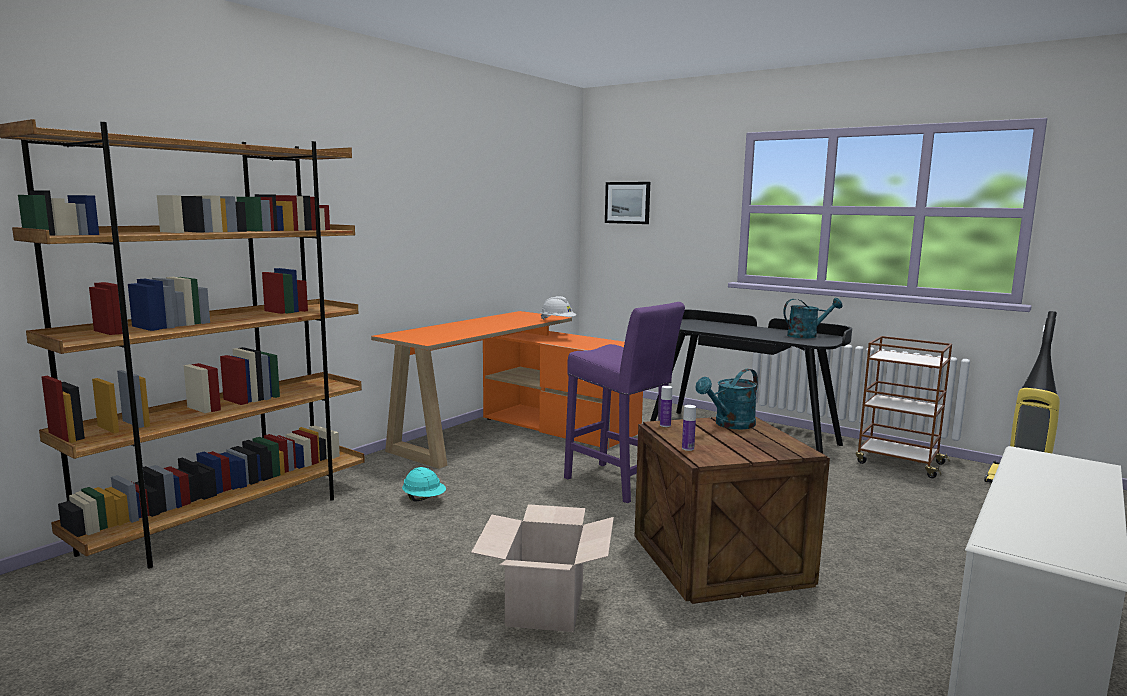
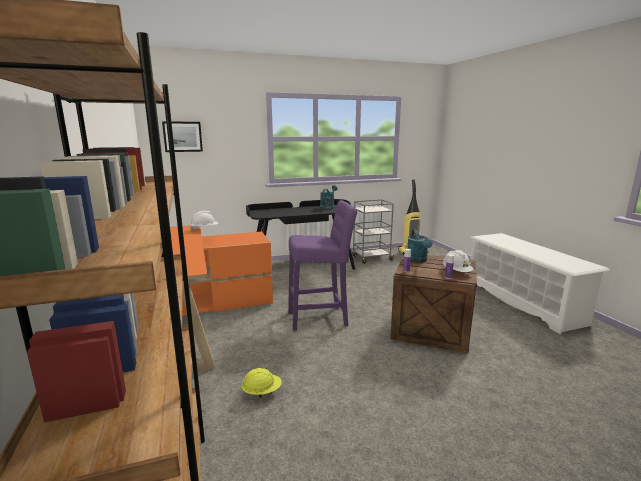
camera: 55 degrees left, 5 degrees up
turquoise hard hat [402,467,446,502] -> yellow hard hat [241,368,282,398]
cardboard box [471,504,614,632] -> none
brown cart [856,336,952,478] -> grey cart [352,199,395,264]
none -> white hard hat [442,250,474,272]

